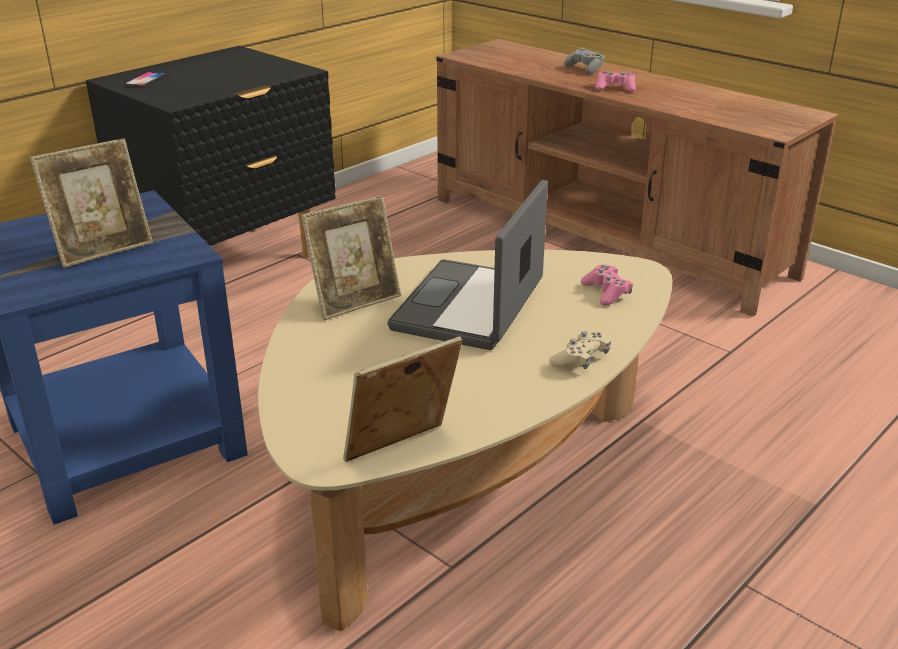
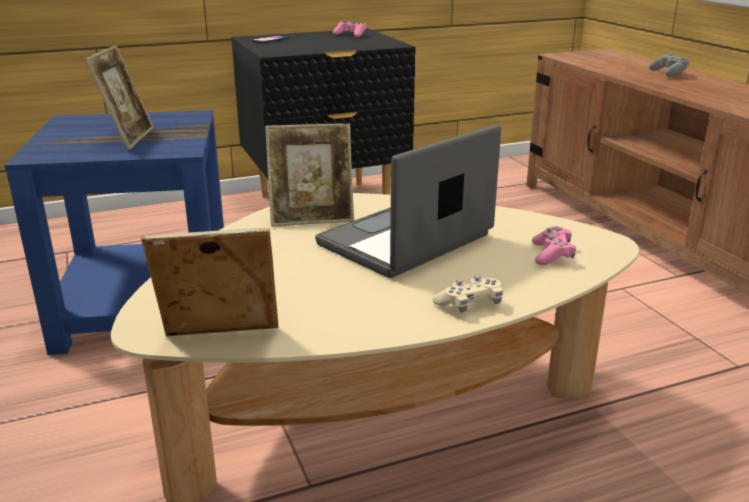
camera: 25 degrees right, 5 degrees down
picture frame [30,138,153,268] -> picture frame turned 75 degrees counterclockwise [85,45,154,150]
pink game controller [595,71,636,92] -> pink game controller moved to [333,20,367,37]

